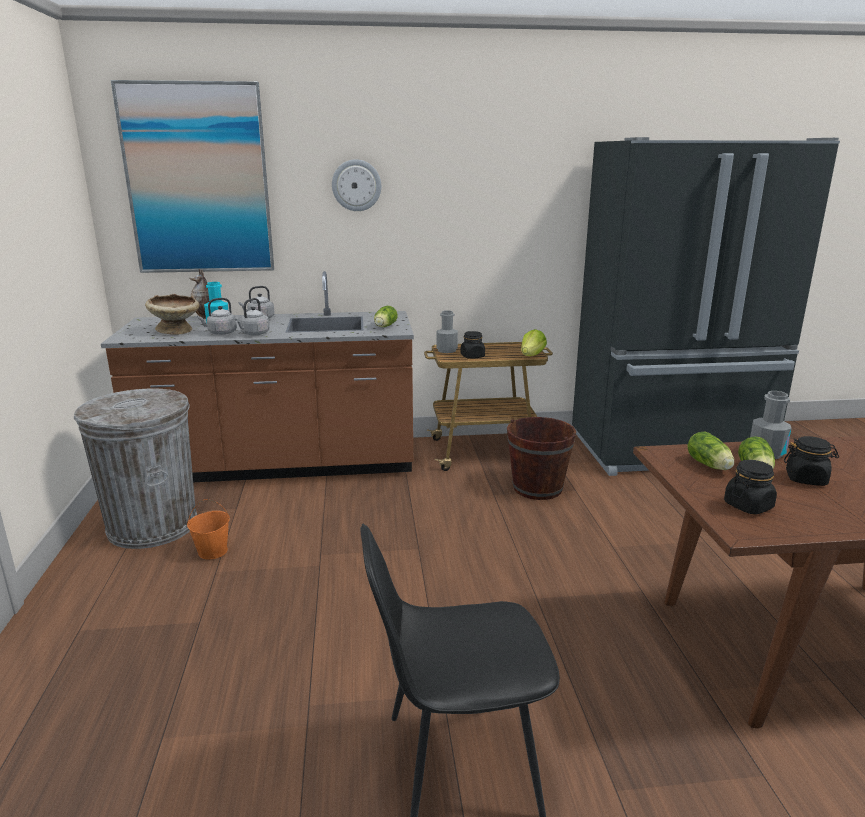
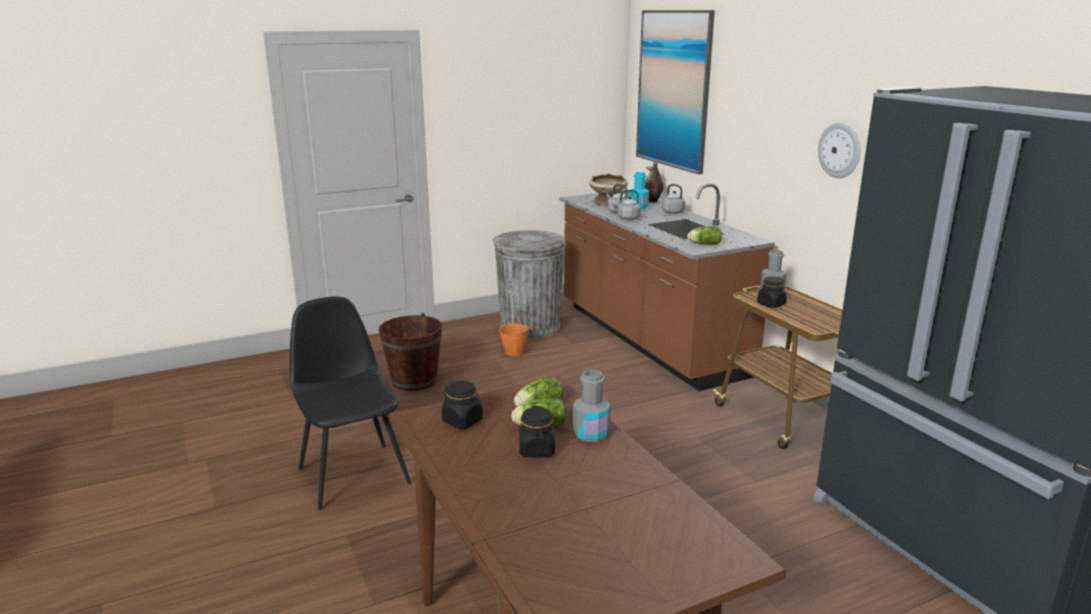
camera: 70 degrees right, 0 degrees up
wall clock [332,159,381,211] -> wall clock moved to [818,123,860,178]
brown bucket [507,417,576,500] -> brown bucket moved to [379,313,442,391]
lettuce [521,329,547,356] -> none

